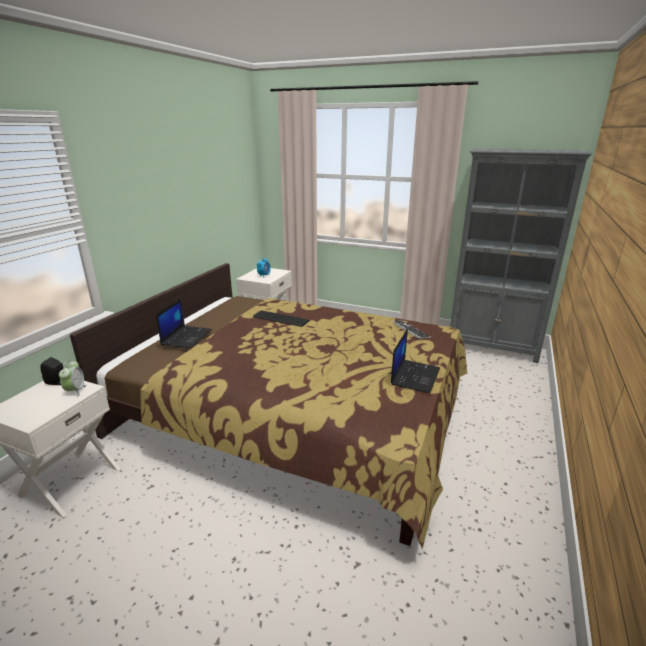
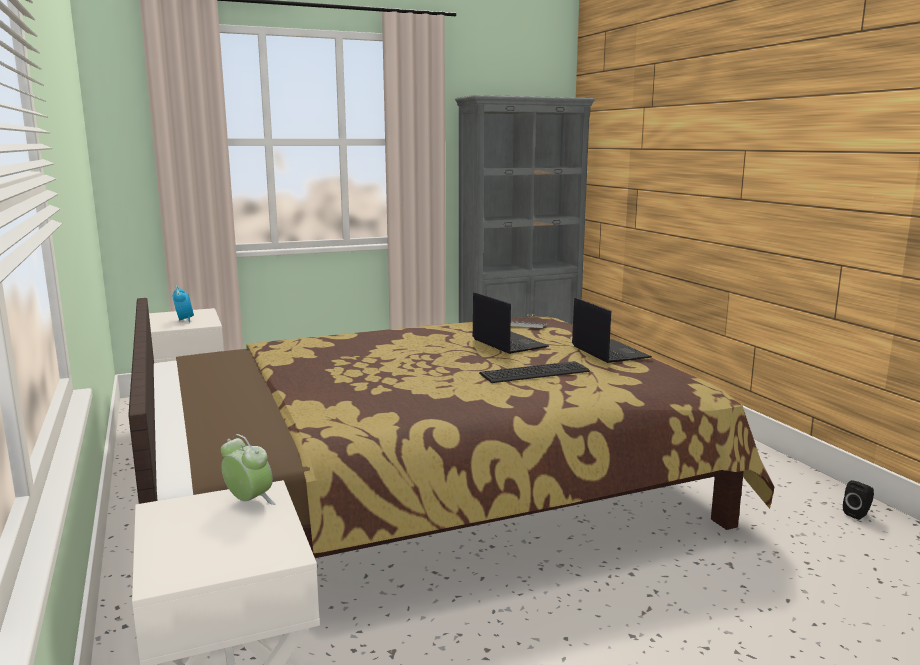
camera: 45 degrees left, 10 degrees down
black speaker [40,357,63,385] -> black speaker moved to [843,480,874,520]
laptop [156,298,212,348] -> laptop moved to [472,292,549,354]
keyboard [253,310,310,327] -> keyboard moved to [479,361,590,383]

